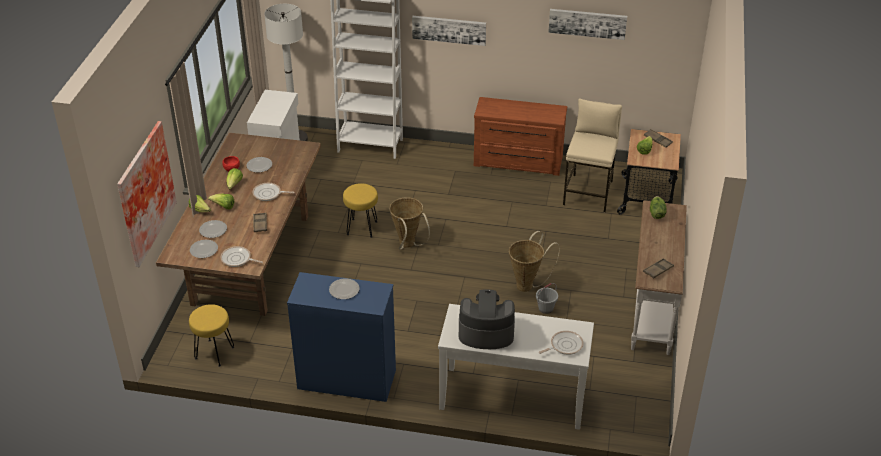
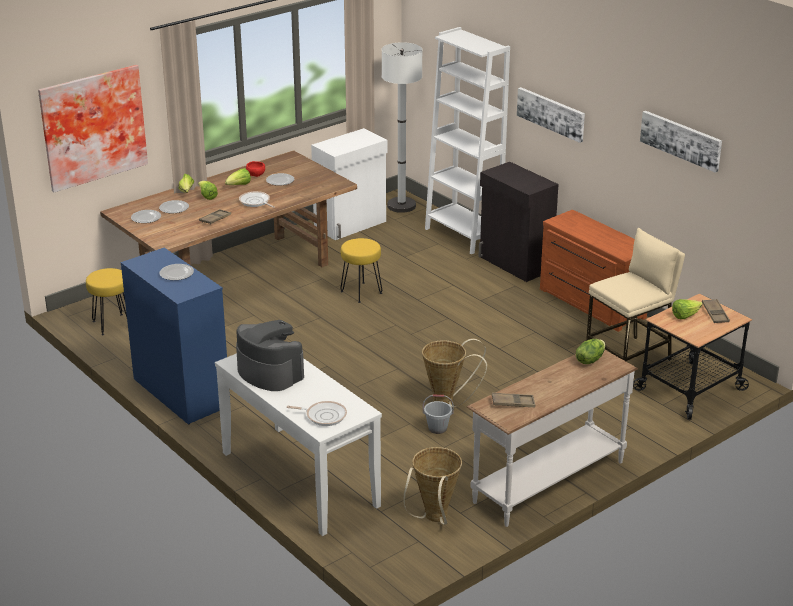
camera: 40 degrees right, 10 degrees down
frying pan [221,246,263,267] -> none
basket [389,197,430,250] -> basket moved to [403,447,462,525]
none -> black cabinet [479,162,559,282]

